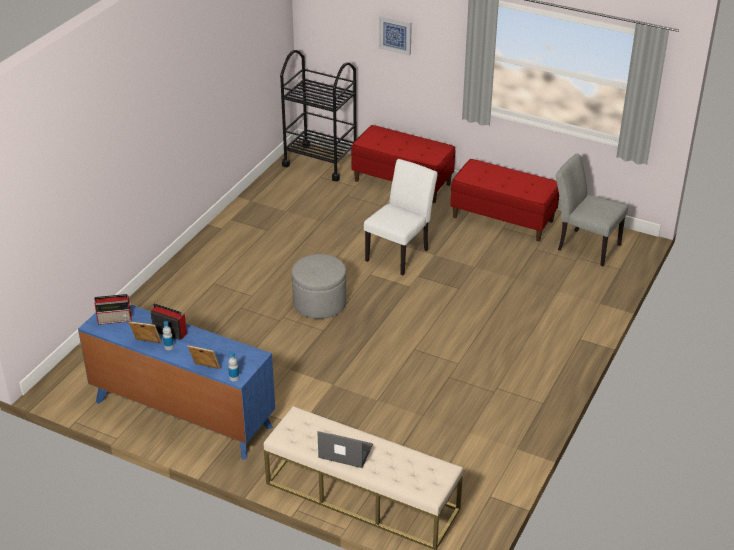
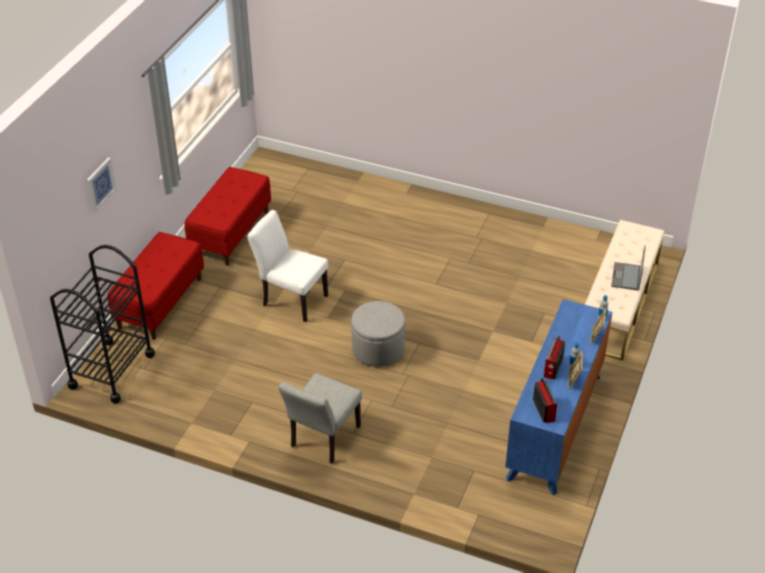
camera: 95 degrees left, 5 degrees up
grey chair [556,154,628,267] -> grey chair moved to [278,373,362,464]

